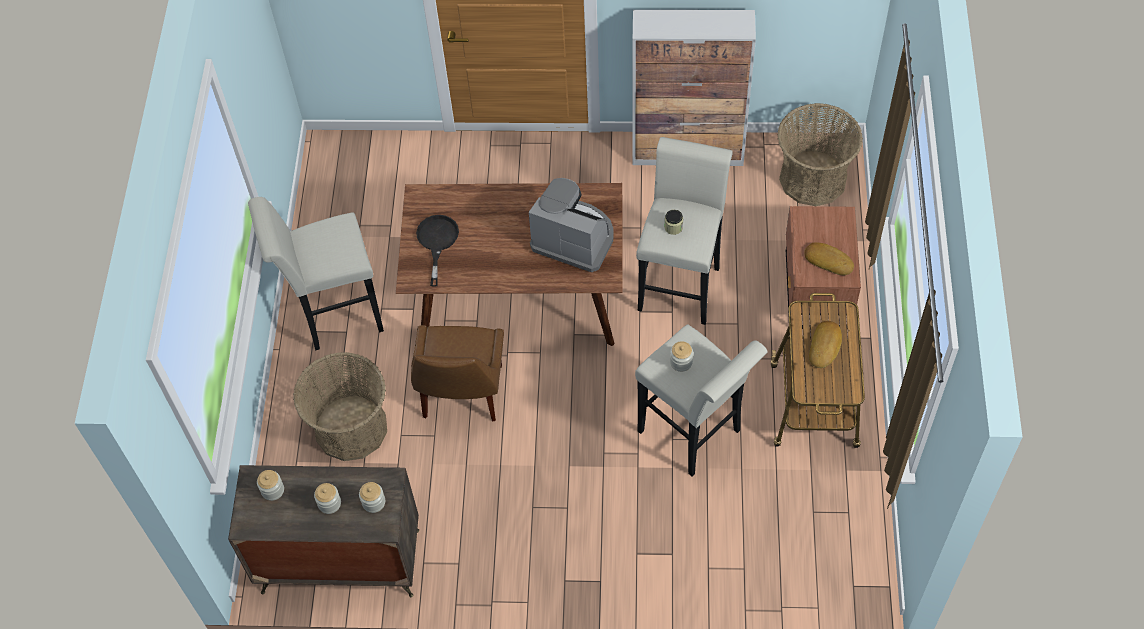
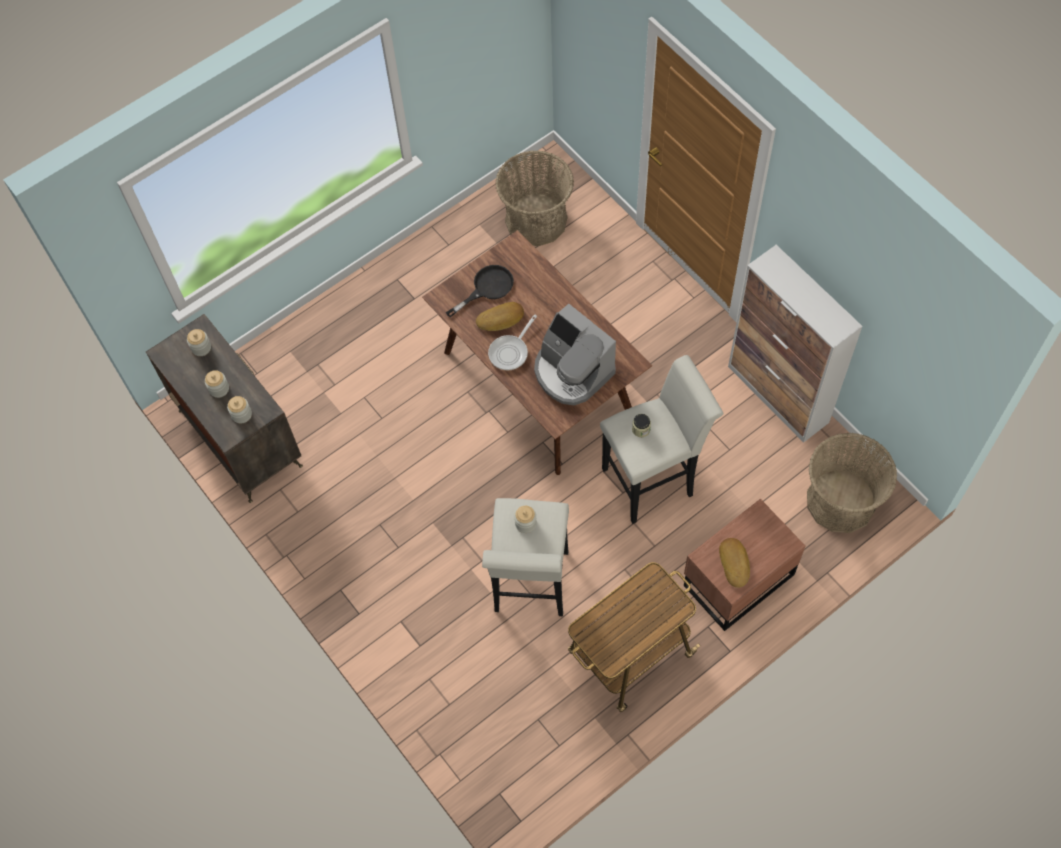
camera: 50 degrees right, 5 degrees up
white stool [248,197,384,350] -> none
basket [293,352,387,461] -> basket moved to [495,151,574,246]
brown chair [411,325,504,422] -> none
coffee machine [529,178,614,272] -> coffee machine turned 150 degrees clockwise [534,304,616,405]
bread [809,321,842,368] -> bread moved to [476,302,524,331]
none -> frying pan [488,314,537,370]

